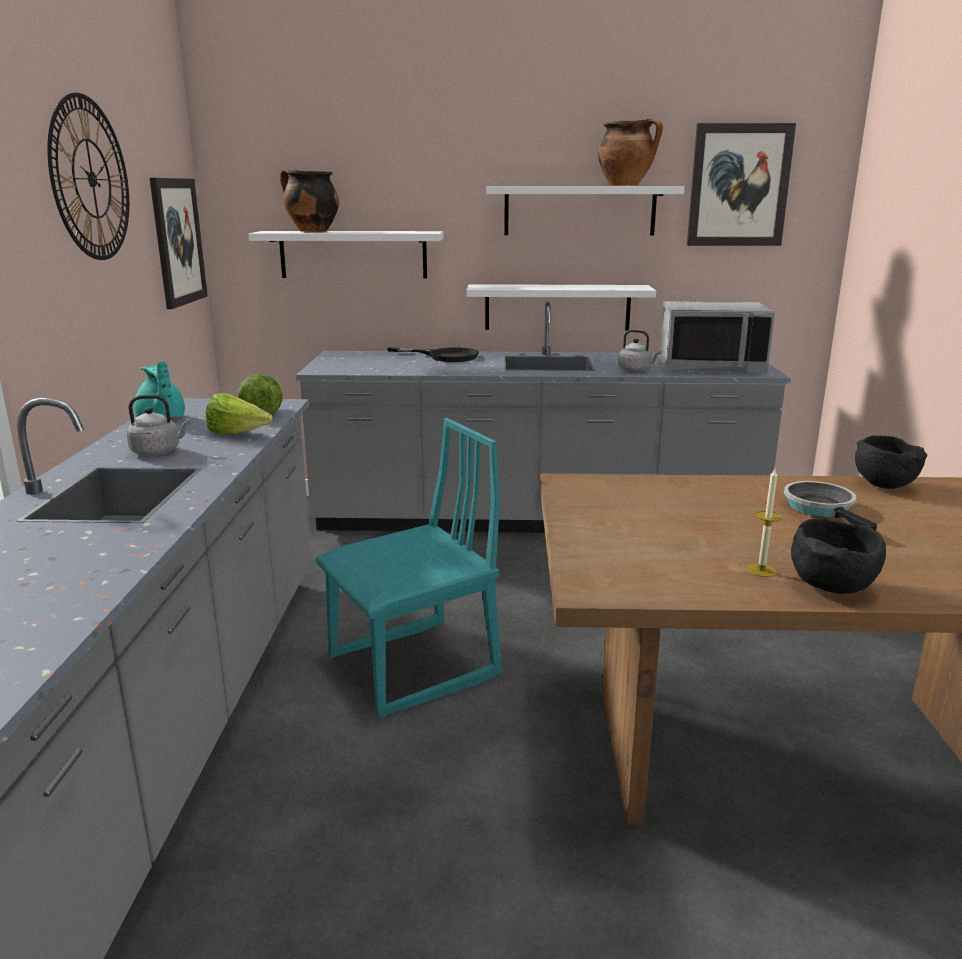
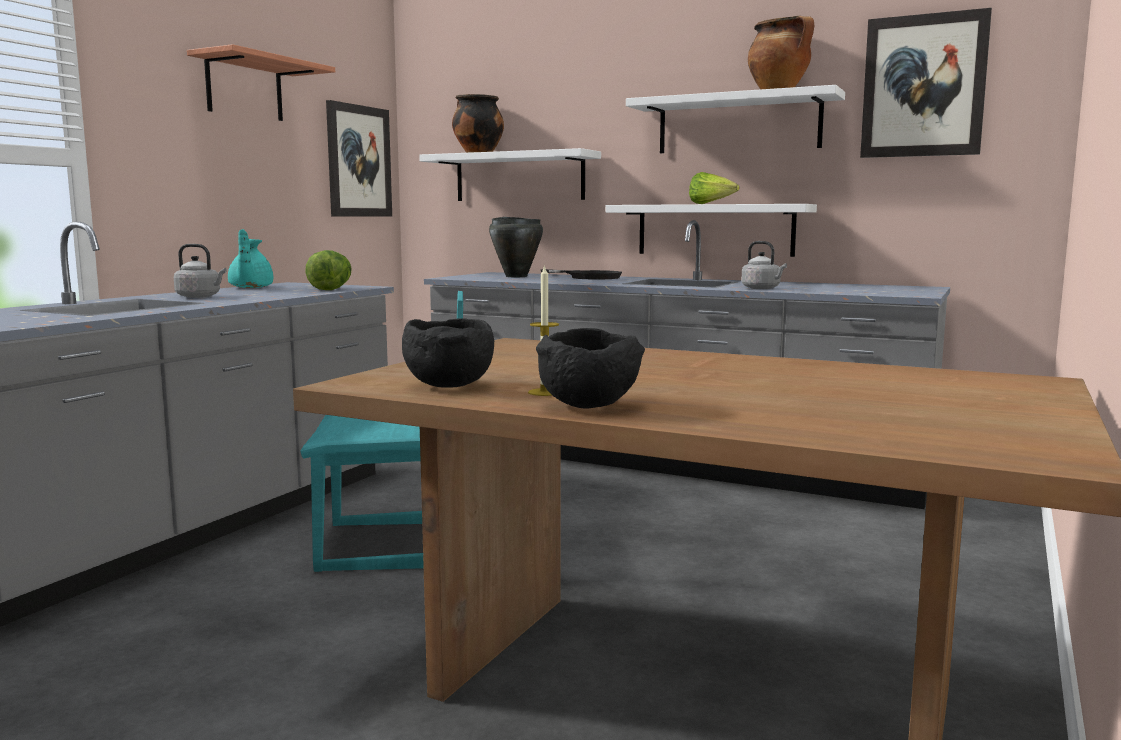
camera: 25 degrees right, 10 degrees down
wall clock [47,93,129,260] -> shelf [187,44,335,121]
lettuce [206,393,273,434] -> lettuce moved to [689,172,739,204]
grey microwave [659,301,775,373] -> none
frying pan [784,481,877,530] -> none
black bowl [855,435,927,489] -> black bowl moved to [402,318,494,388]
none -> black cooking pot [489,217,543,277]

